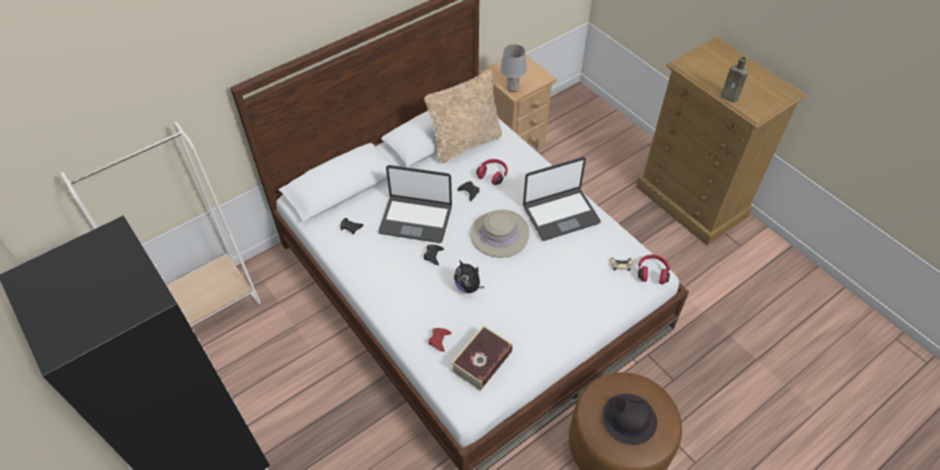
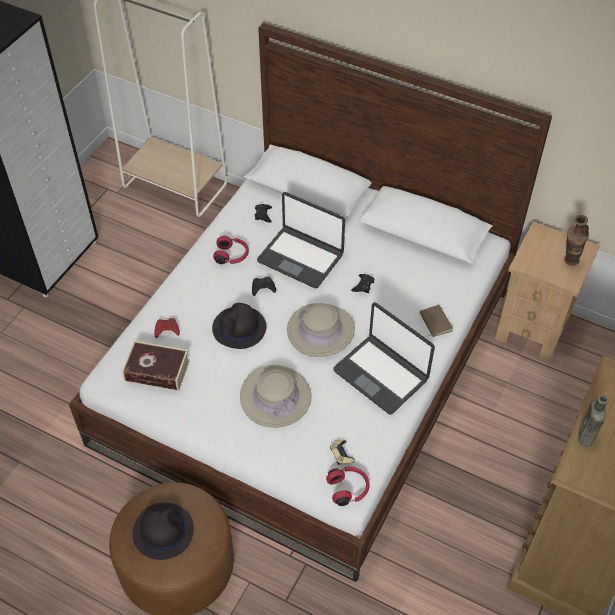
camera: 65 degrees right, 0 degrees up
laptop [378,165,452,243] -> laptop turned 45 degrees counterclockwise [257,192,345,288]
beige pillow [424,69,502,164] -> none
plush toy [454,260,485,293] -> black hat [212,303,266,349]
red headphones [476,159,508,185] -> red headphones moved to [213,236,249,264]
grey table lamp [500,44,527,92] -> none
none -> beige hat [240,365,312,428]
none -> brown book [420,305,453,337]
none -> vase [564,215,589,266]

